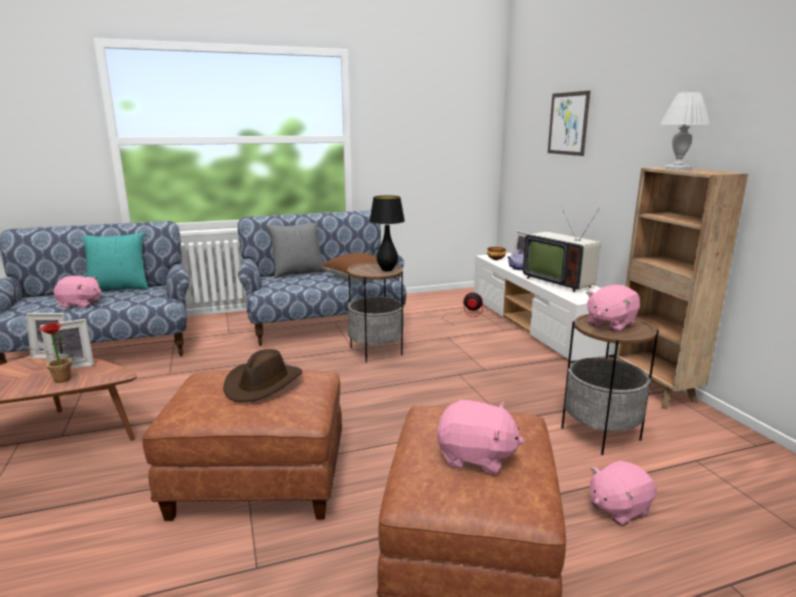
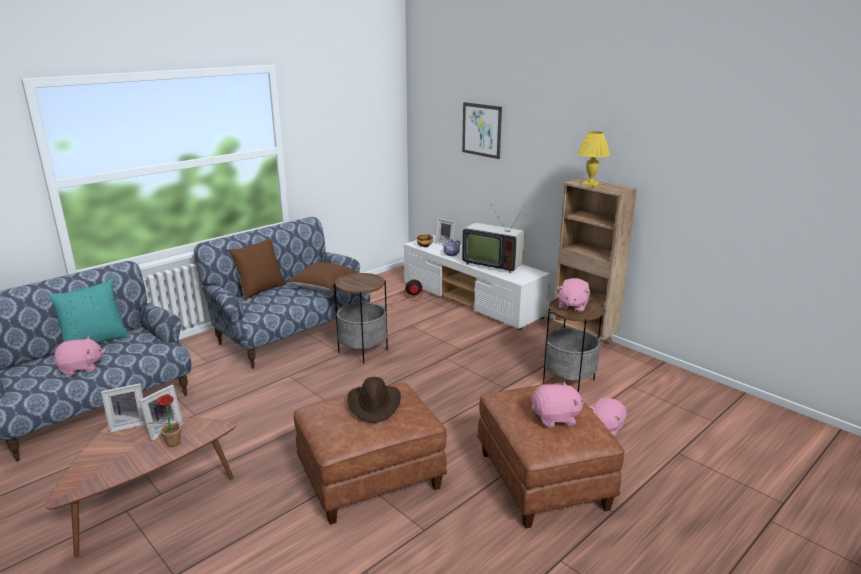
camera: 25 degrees left, 5 degrees up
grey pillow [266,223,326,278] -> brown pillow [228,239,286,300]
black table lamp [369,195,405,271] -> none
white table lamp [661,92,710,170] -> yellow table lamp [577,131,610,187]

